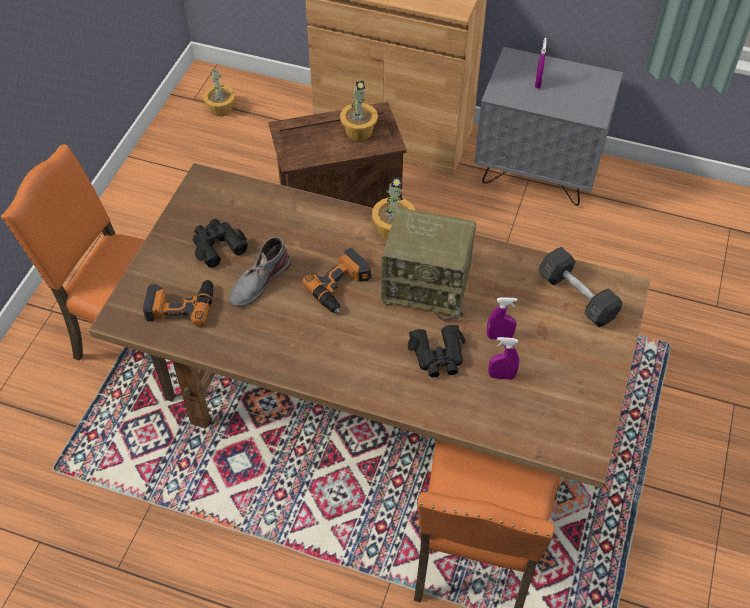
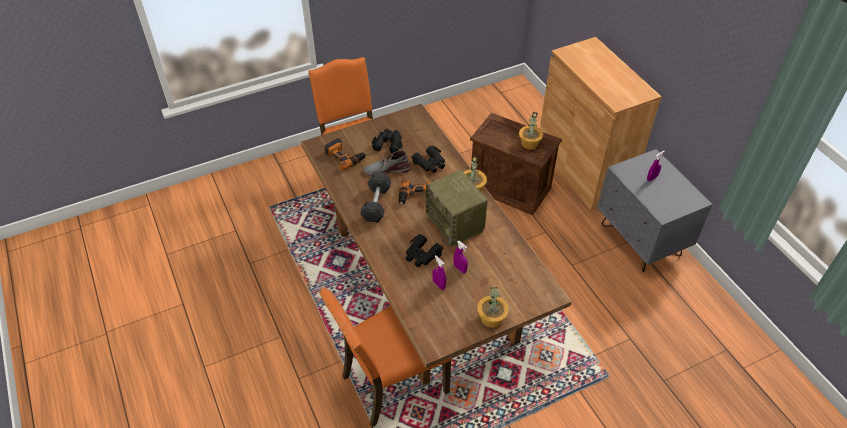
camera: 45 degrees right, 5 degrees down
potted plant [203,68,235,117] -> potted plant moved to [477,287,509,328]
grey dumbbell [538,247,623,327] -> grey dumbbell moved to [360,173,392,223]
none -> black binoculars [411,145,445,173]

